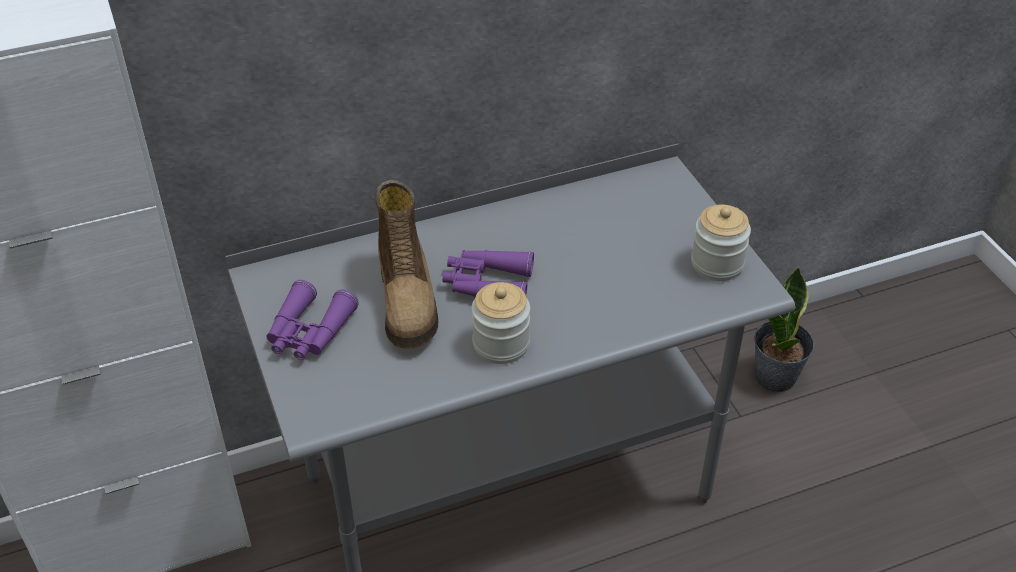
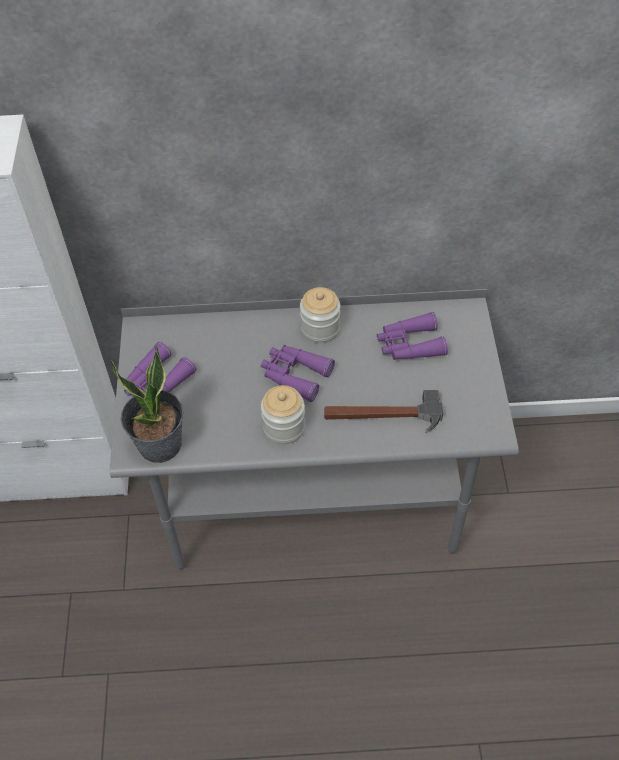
camera: 20 degrees right, 10 degrees up
boot [375,180,438,349] -> none
jar [691,205,751,281] -> jar moved to [300,287,340,343]
potted plant [754,267,815,392] -> potted plant moved to [110,346,183,463]
none -> hammer [324,390,443,433]
none -> purple binoculars [377,312,448,360]

